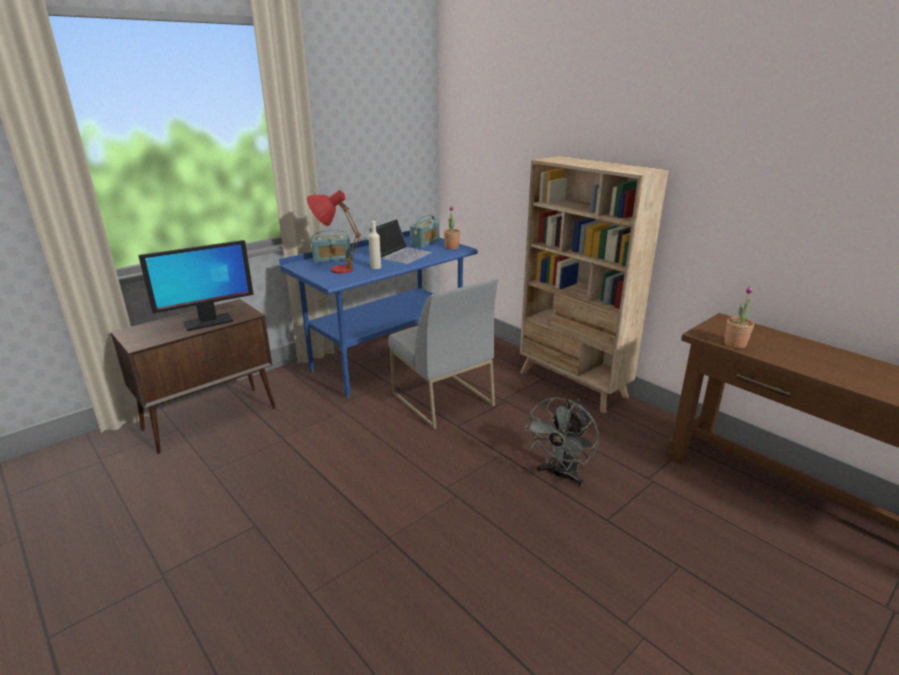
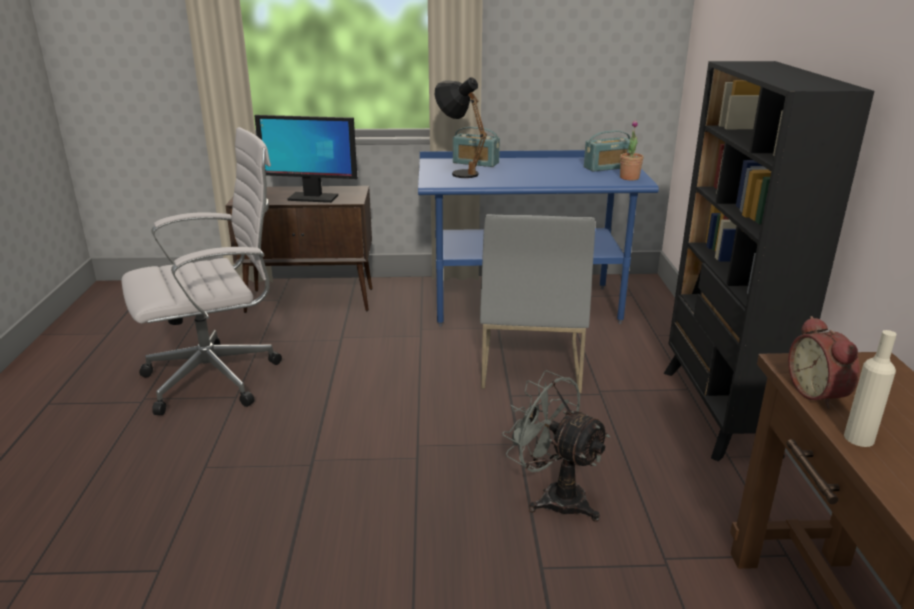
camera: 40 degrees right, 0 degrees up
red table lamp [307,190,361,274] -> black table lamp [435,77,487,178]
laptop [369,219,432,264] -> none
beige bottle [369,221,381,269] -> beige bottle moved to [844,330,897,447]
beige bookcase [520,156,669,413] -> black bookcase [664,61,874,461]
grey fan [524,397,599,487] -> grey fan turned 60 degrees clockwise [502,370,610,522]
potted plant [724,286,754,348] -> alarm clock [788,316,860,409]
none -> white office chair [121,127,282,415]

